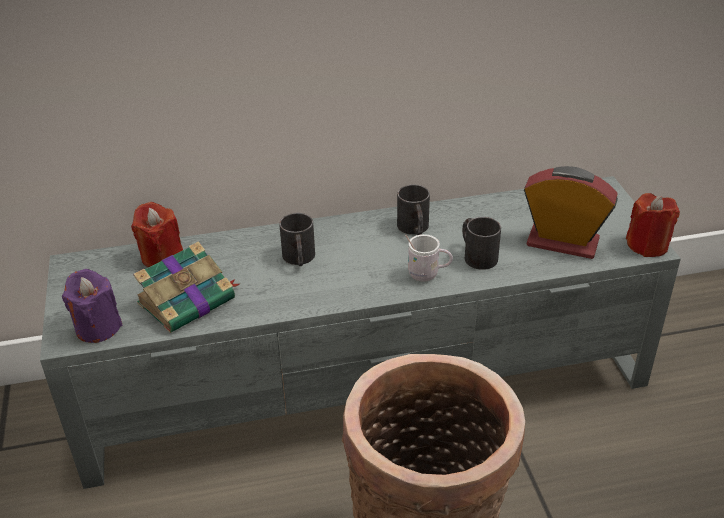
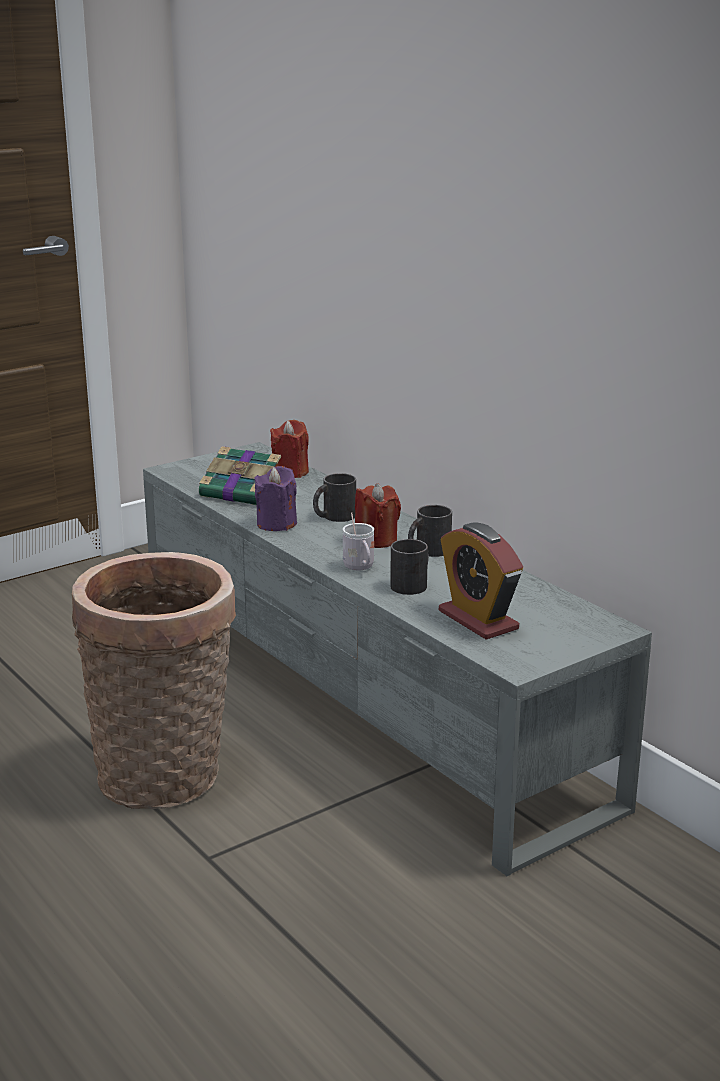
camera: 65 degrees right, 15 degrees down
purple candle [62,269,122,343] -> purple candle moved to [254,466,297,531]
alarm clock [524,166,618,259] -> alarm clock turned 150 degrees clockwise [439,523,523,640]
red candle [626,193,680,257] -> red candle moved to [355,483,401,548]

